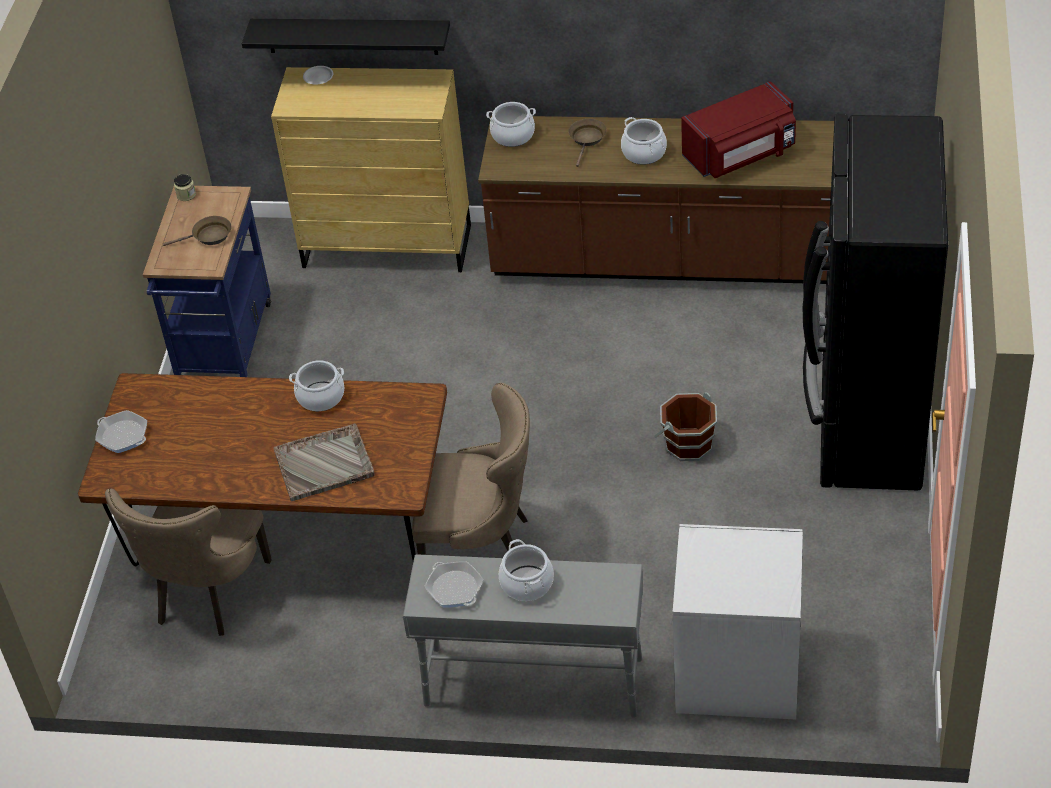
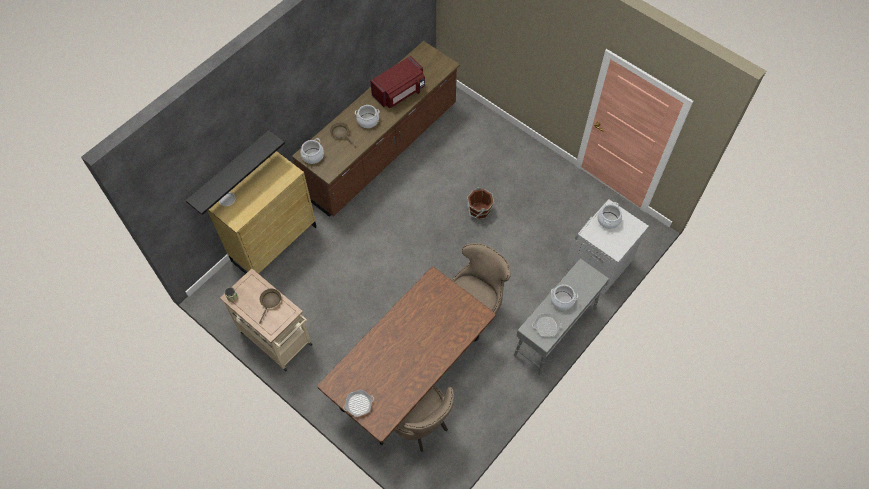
camera: 60 degrees left, 15 degrees up
blue cart [143,186,272,377] -> beige cart [220,269,312,371]
grey tray [274,423,375,501] -> none
cooking pot [289,360,344,411] -> cooking pot moved to [598,202,622,229]
red microwave [681,81,796,178] -> red microwave turned 45 degrees clockwise [370,56,425,108]
black fridge [803,114,948,490] -> none

